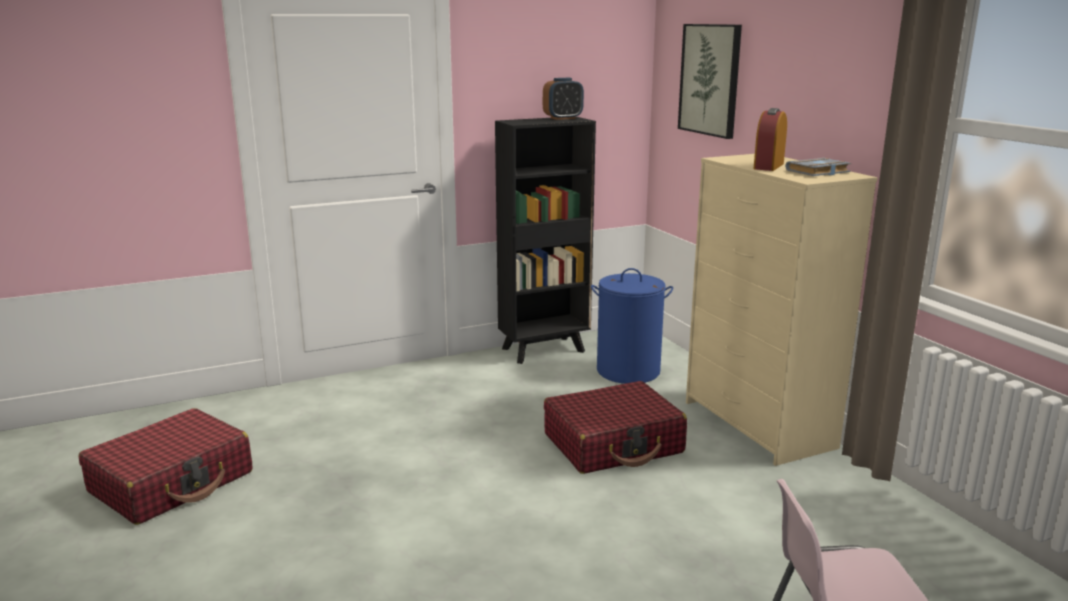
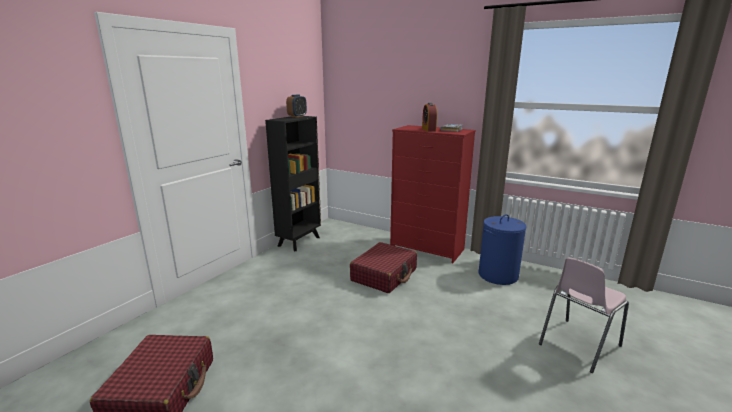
camera: 35 degrees left, 0 degrees up
blue laundry basket [591,268,673,384] -> blue laundry basket moved to [478,214,526,285]
picture [678,24,742,139] -> none
beige dresser [686,154,877,466] -> red dresser [390,125,476,263]

